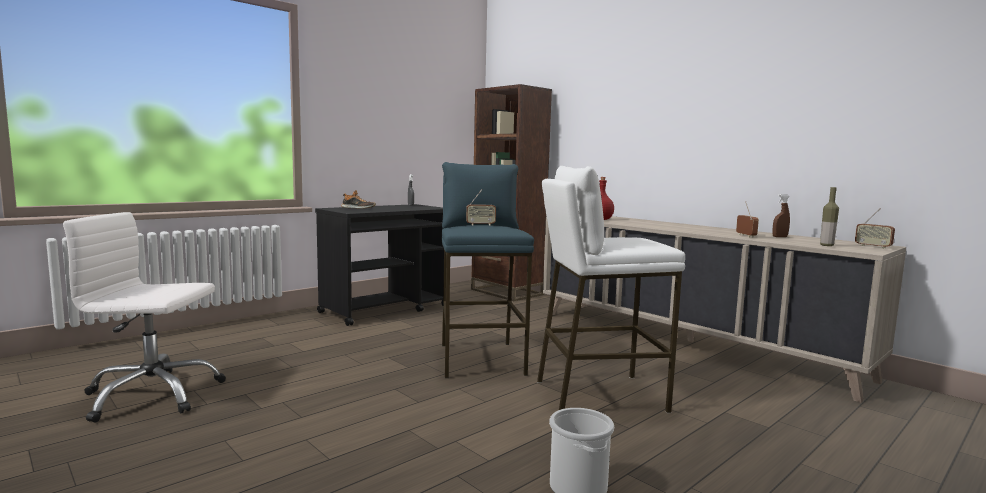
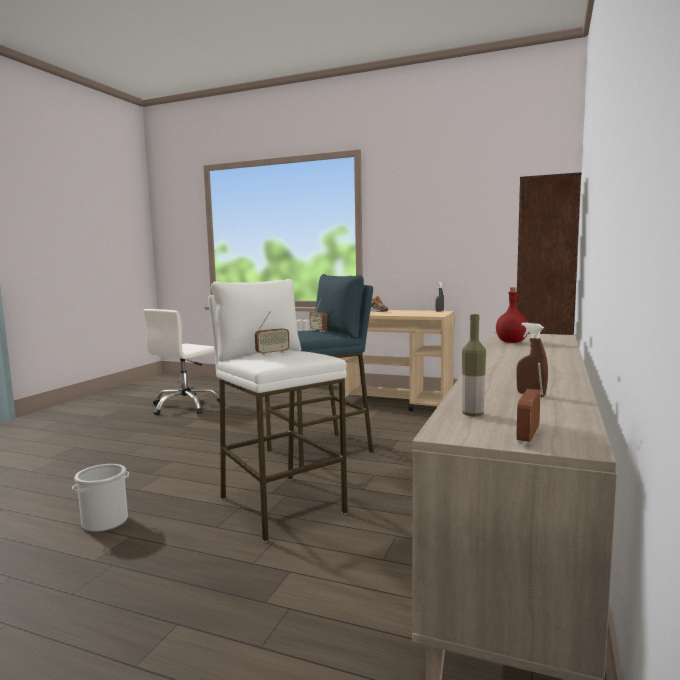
camera: 65 degrees right, 0 degrees up
white office chair [63,212,226,423] -> white office chair turned 120 degrees counterclockwise [143,309,220,415]
black cart [315,204,444,326] -> beige cart [340,310,455,411]
radio [736,201,759,237] -> radio moved to [255,312,290,355]

